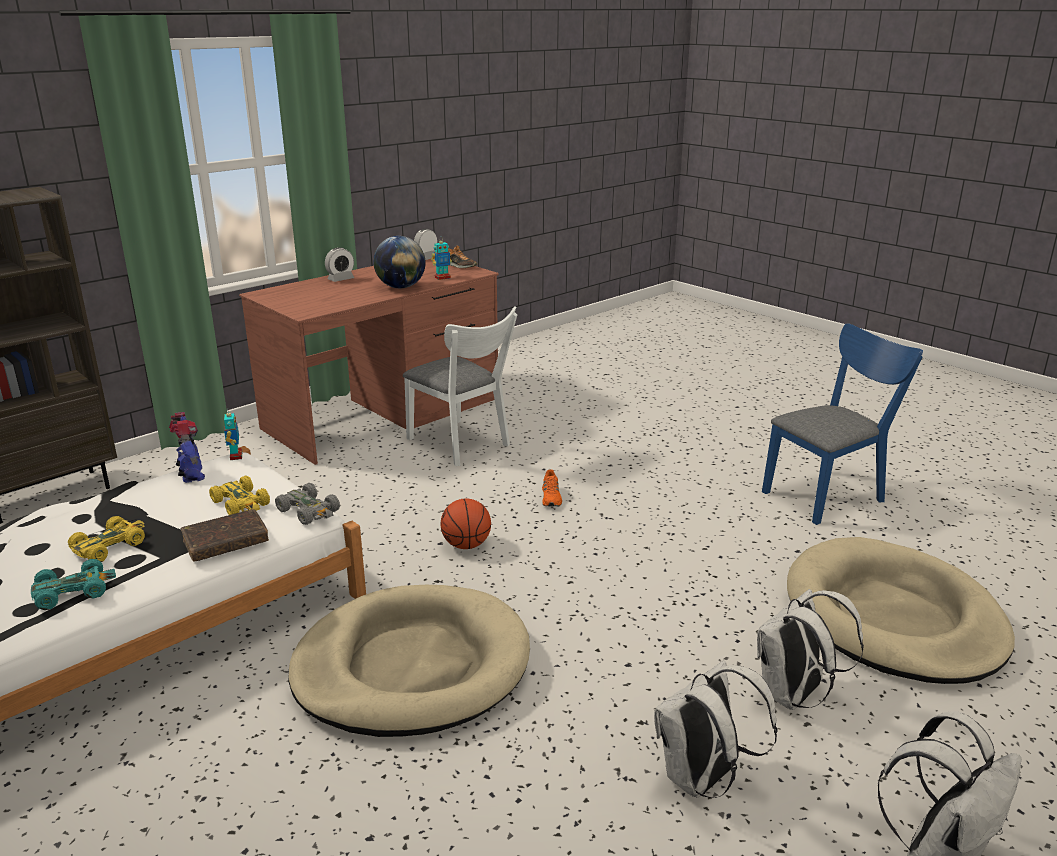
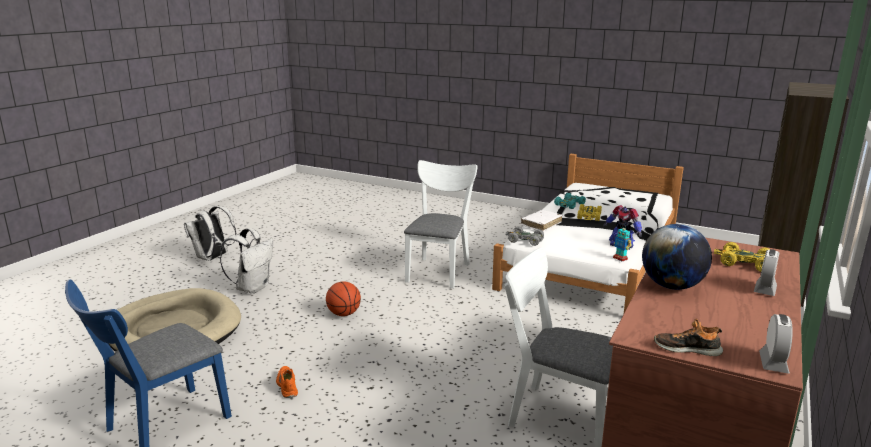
camera: 160 degrees right, 5 degrees down
brown book [181,509,269,561] -> white book [521,210,563,231]
yellow toy car [209,476,270,515] -> yellow toy car moved to [714,242,770,272]
beige dog bed [289,585,530,737] -> white chair [404,160,477,289]
toy robot [431,237,452,280] -> none
basketball [440,498,491,549] -> basketball moved to [326,281,361,316]
orange shoe [542,470,562,506] -> orange shoe moved to [276,366,298,398]
white backpack [654,660,778,798] -> none

